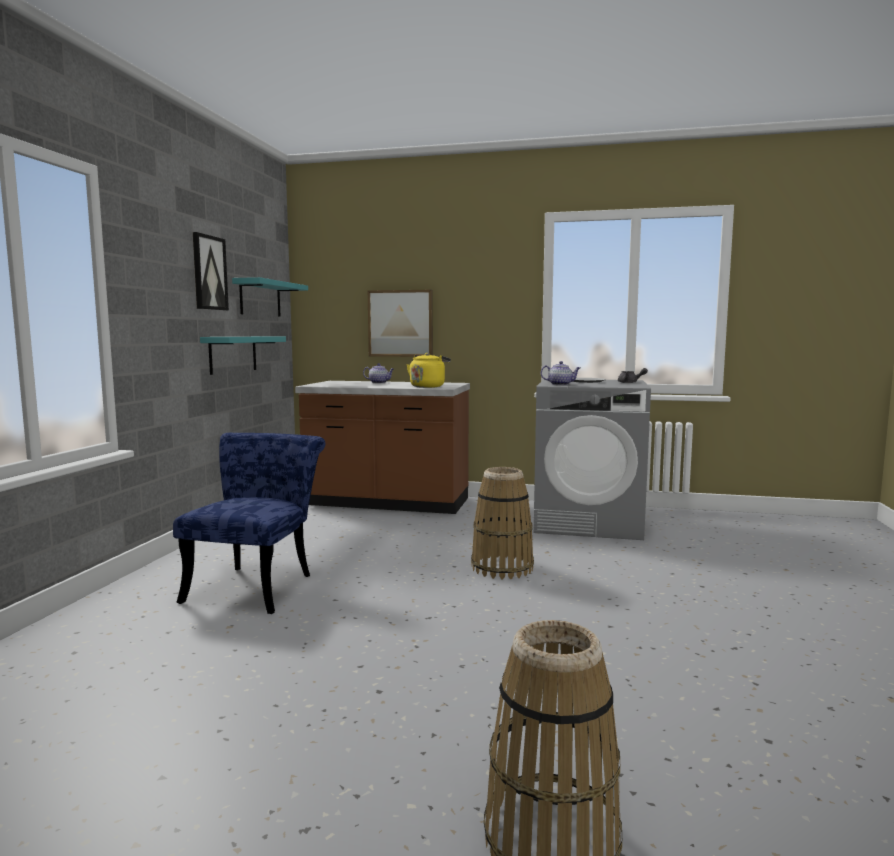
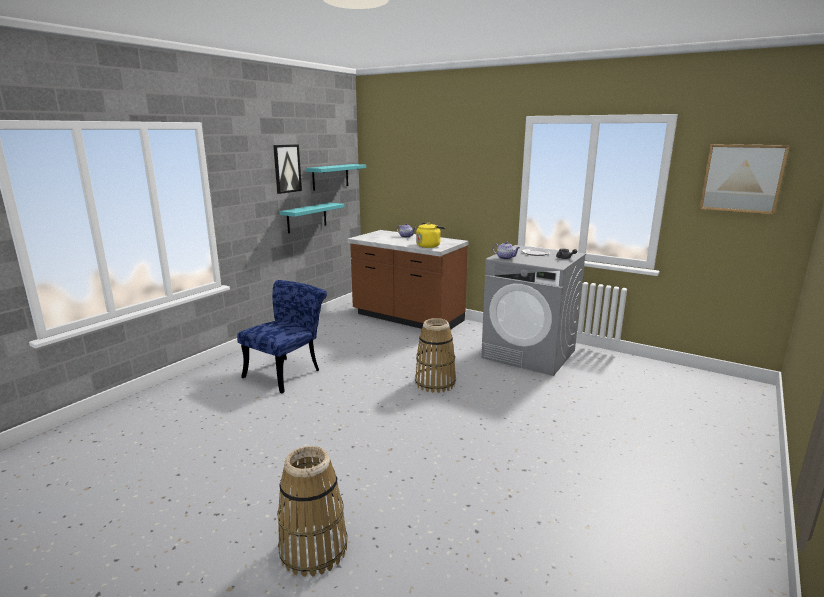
camera: 20 degrees right, 10 degrees up
picture [368,290,433,357] -> picture moved to [699,144,790,214]

